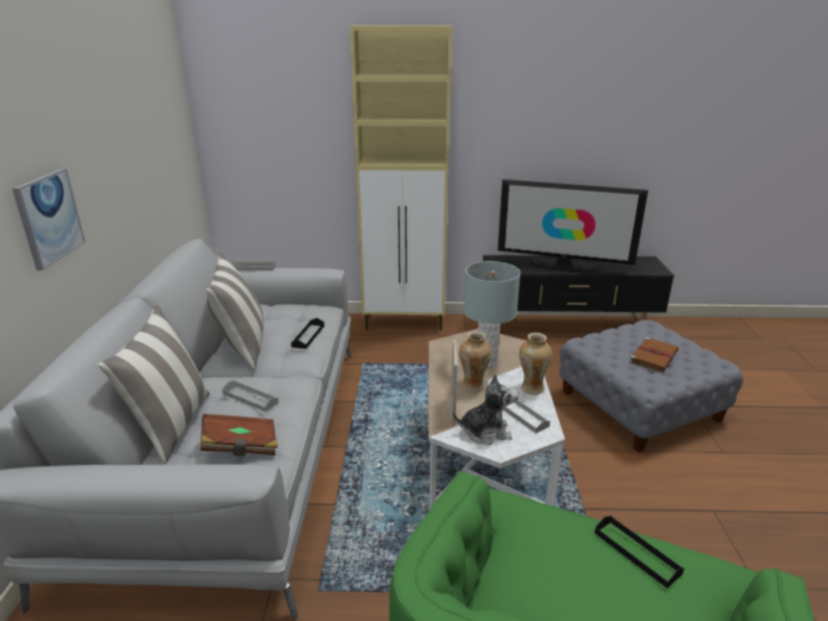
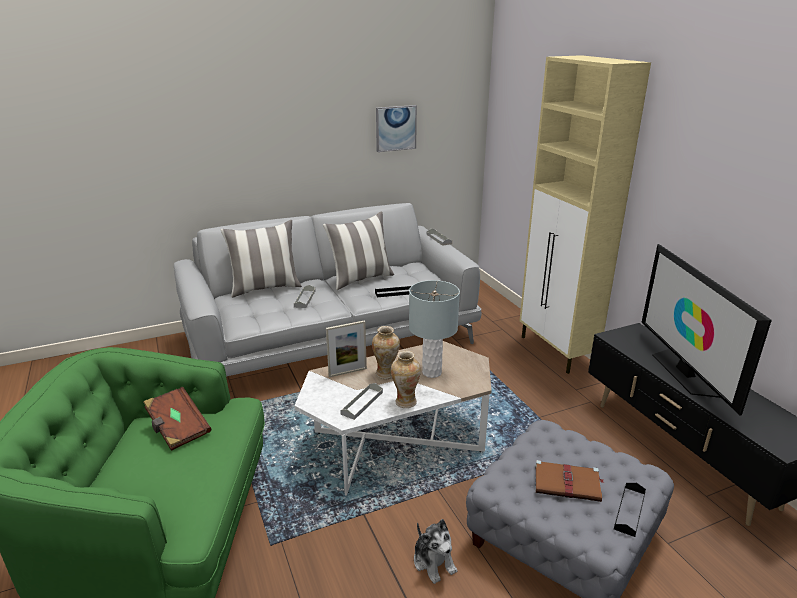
camera: 65 degrees right, 0 degrees up
picture [12,169,85,270] -> picture moved to [376,105,417,152]
brown book [201,414,278,456] -> brown book moved to [143,387,211,451]
plush toy [453,374,519,445] -> plush toy moved to [414,519,457,584]
black tray [595,516,684,588] -> black tray moved to [614,483,646,537]

